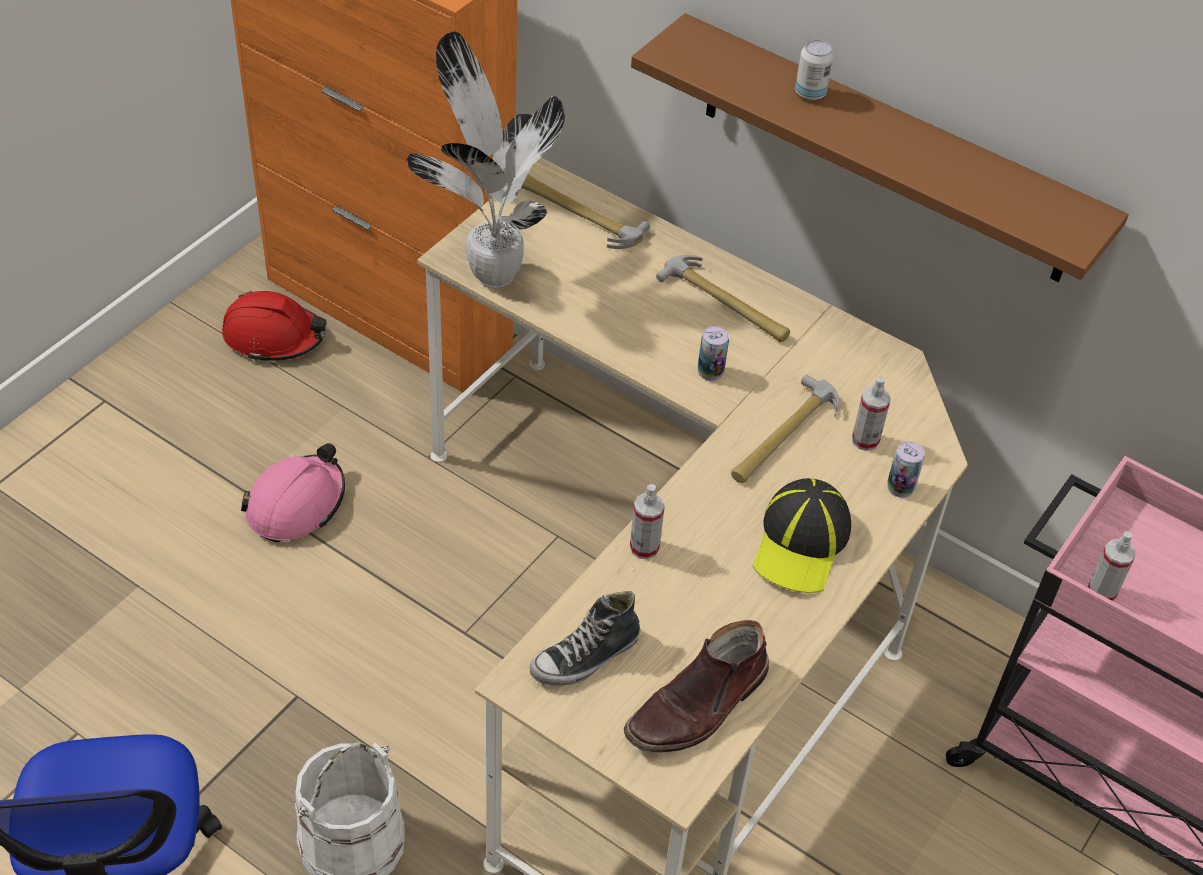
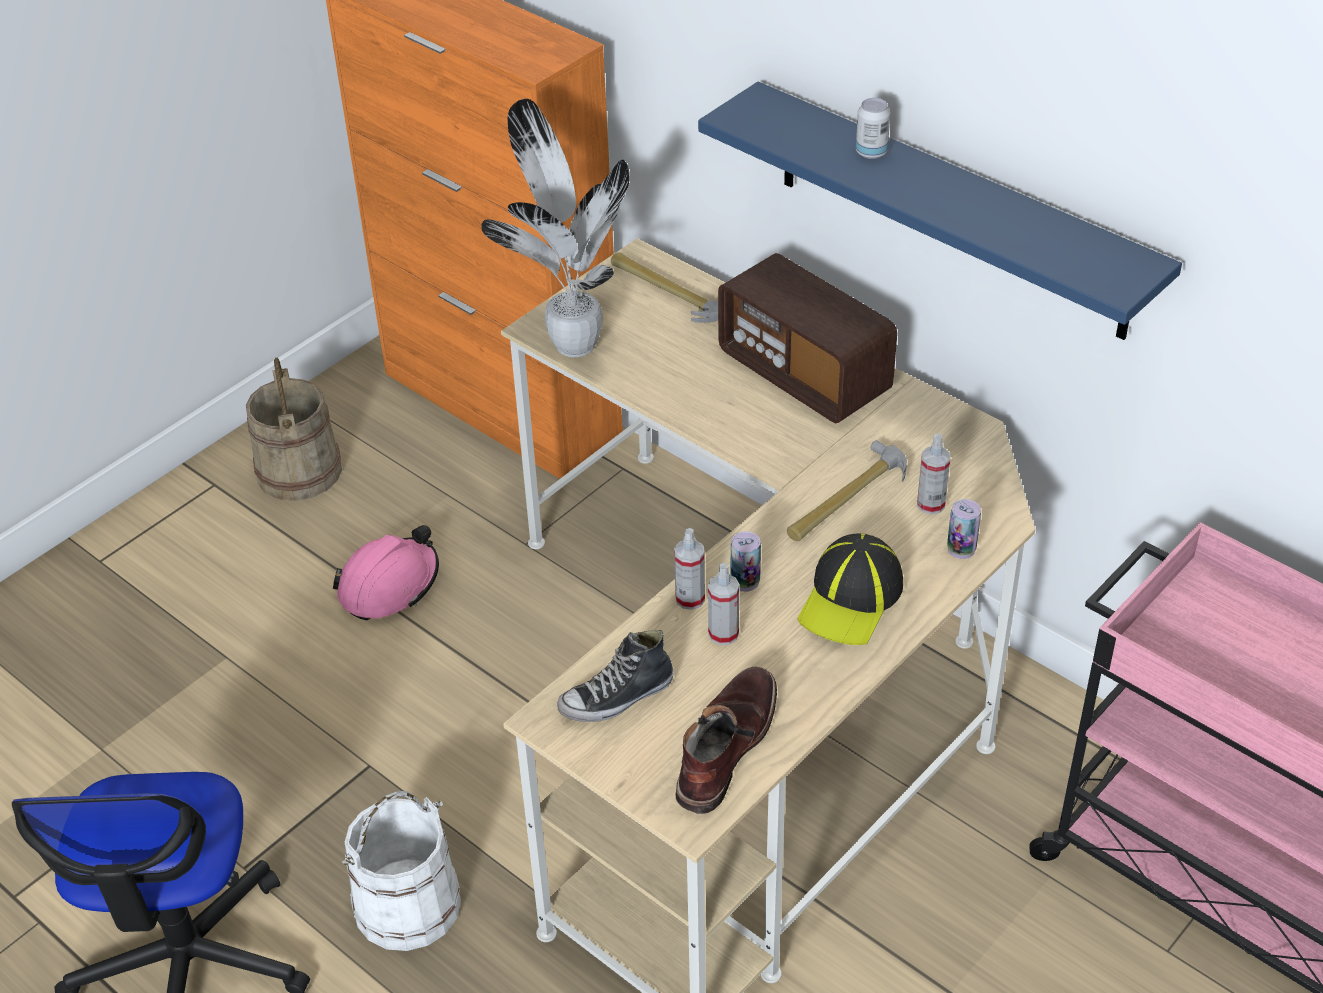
camera: 10 degrees right, 5 degrees down
red hard hat [222,291,327,362] -> none
brown boot [624,620,769,752] -> brown boot turned 150 degrees clockwise [675,667,777,814]
brown shelf [631,13,1129,282] -> blue shelf [698,81,1182,340]
hammer [656,255,790,342] -> radio [718,253,897,423]
can [698,326,729,381] -> can moved to [731,531,761,592]
spray bottle [1087,531,1135,601] -> spray bottle moved to [708,563,739,645]
none -> beige bucket [246,358,342,501]

